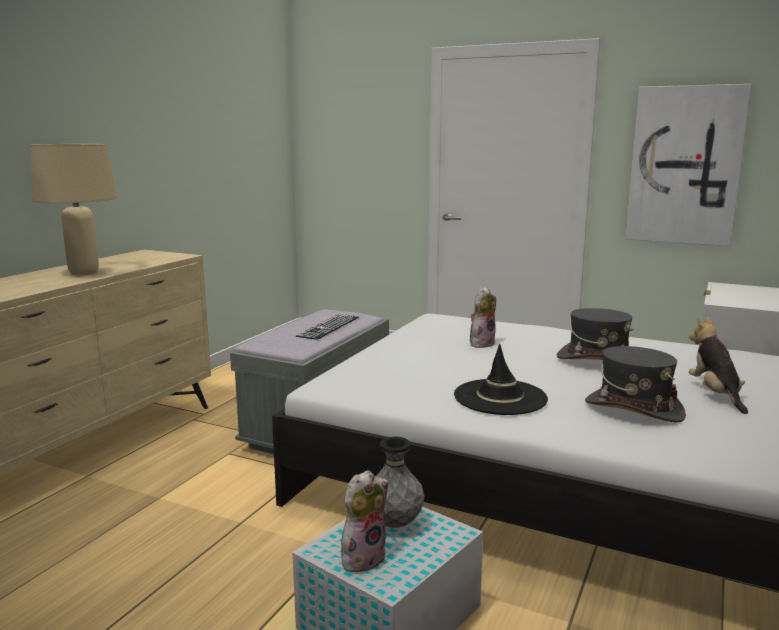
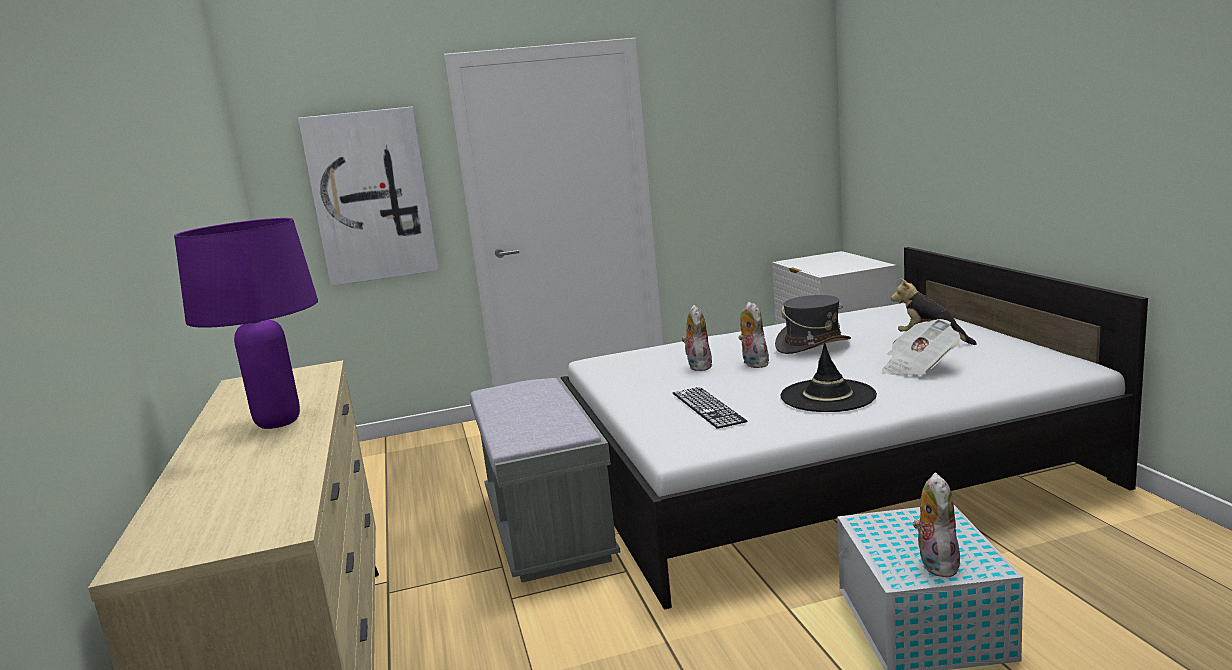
camera: 40 degrees left, 0 degrees up
beige table lamp [30,144,117,275] -> purple table lamp [174,218,318,429]
keyboard [296,314,359,340] -> keyboard moved to [673,387,747,429]
grey vase [375,437,425,528] -> none
grey hat [585,346,686,423] -> newspaper [882,319,960,375]
picture [625,84,752,246] -> picture moved to [298,107,439,286]
none -> plush toy [738,302,769,368]

